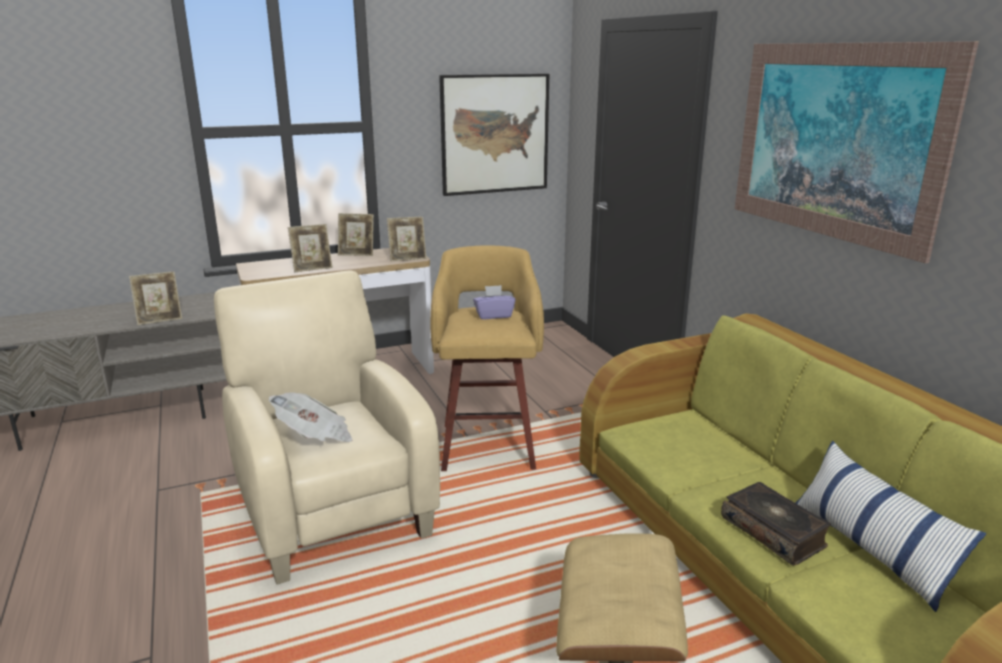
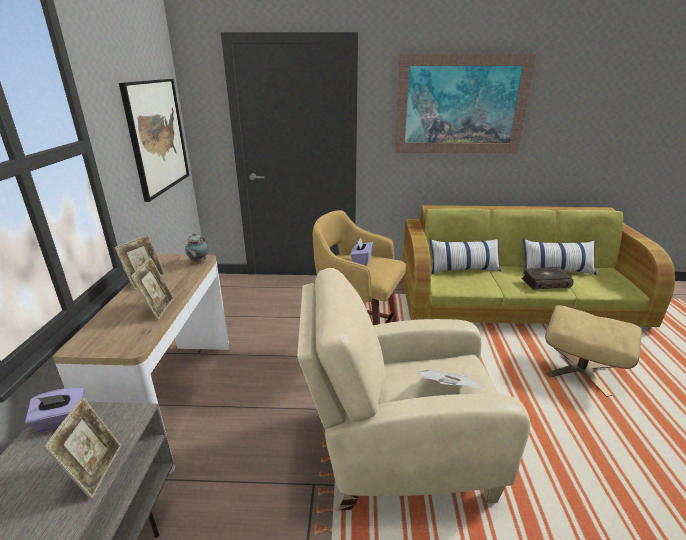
camera: 65 degrees left, 5 degrees up
picture frame [387,217,427,261] -> teapot [185,233,209,263]
none -> purple tissue box [25,387,85,432]
none -> pillow [430,239,501,274]

